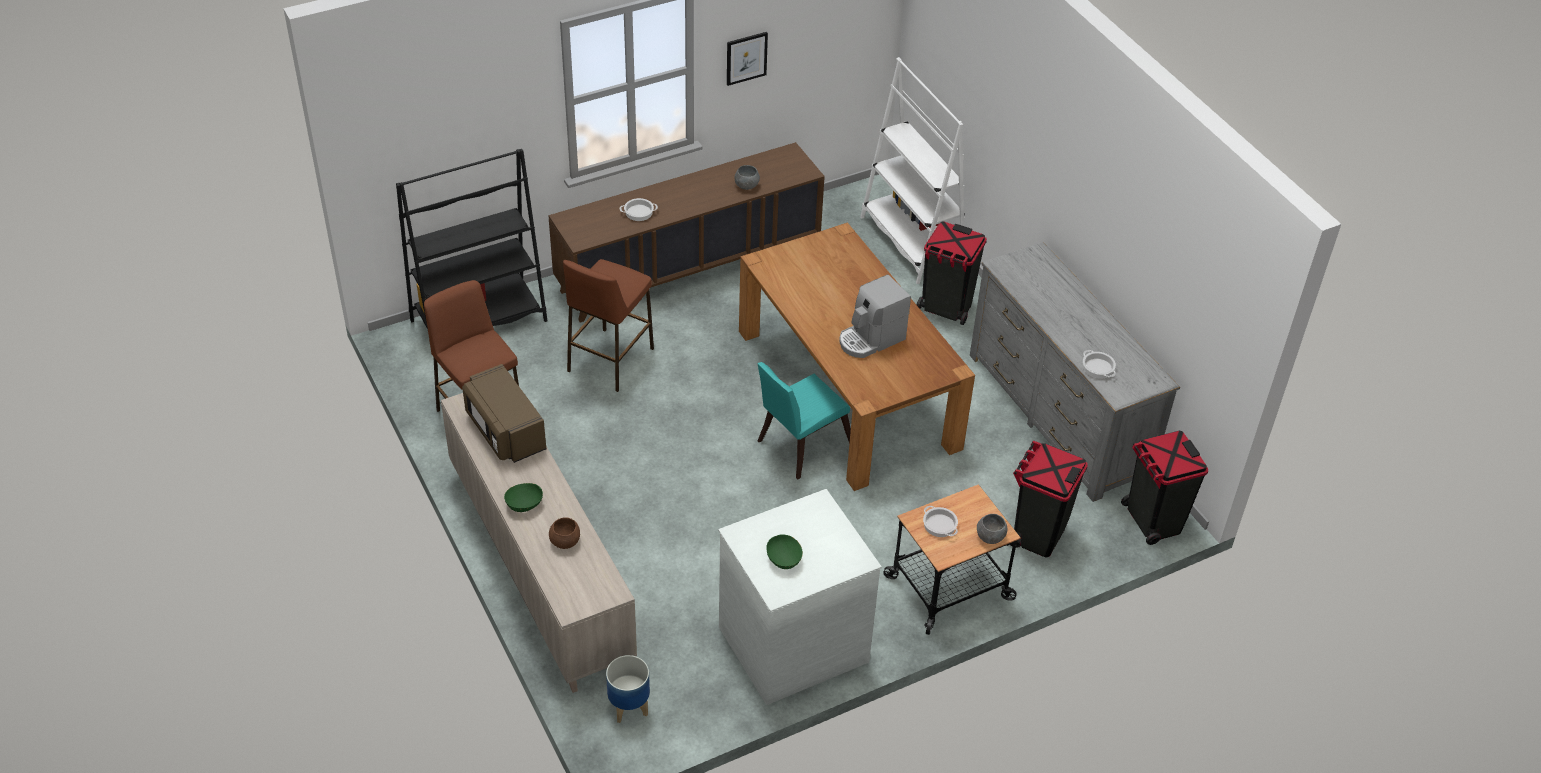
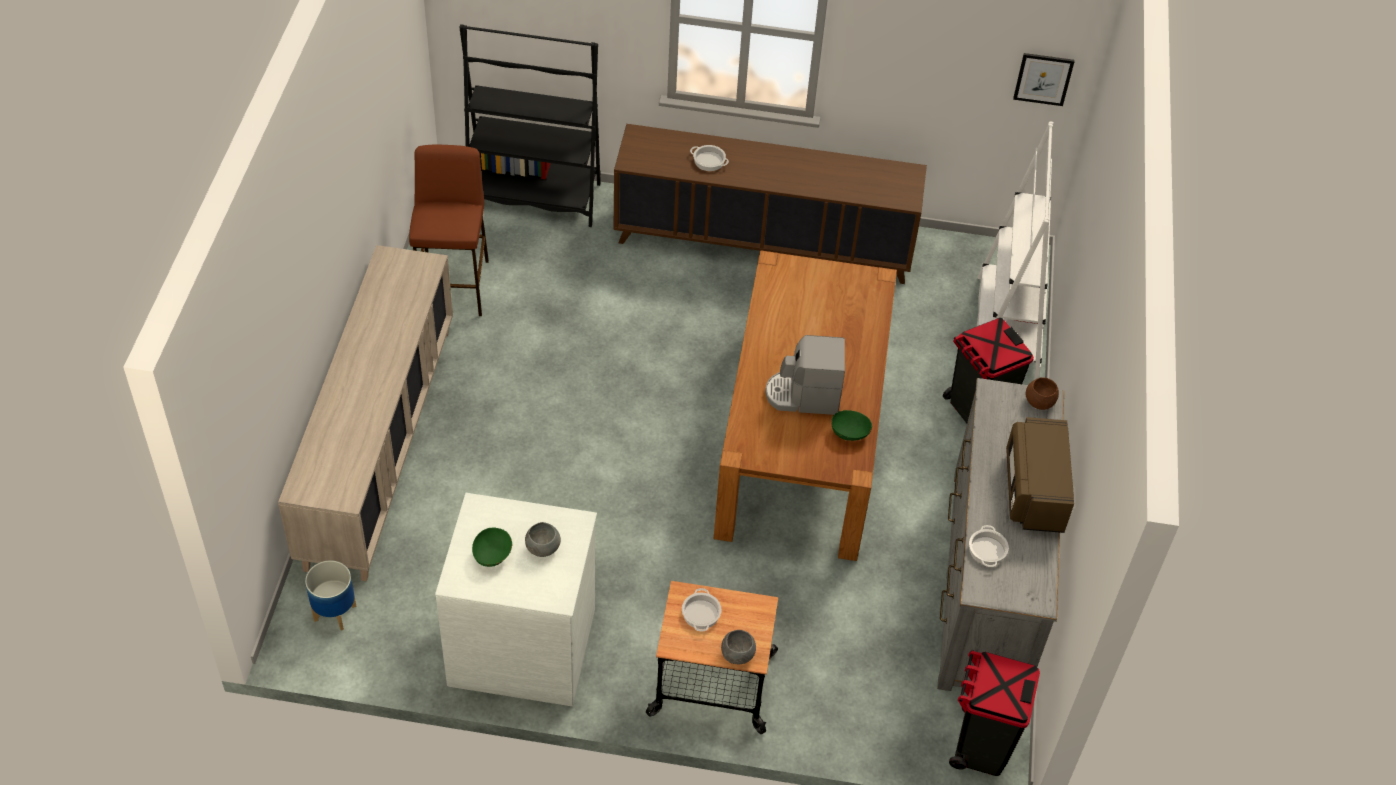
camera: 35 degrees right, 5 degrees up
brown microwave [462,364,547,463] -> brown microwave moved to [1006,417,1074,533]
green bowl [504,483,543,512] -> green bowl moved to [832,410,872,441]
brown bowl [549,517,580,549] -> brown bowl moved to [1025,377,1059,410]
brown stool [563,259,654,392] -> none
picture [727,32,768,86] -> picture moved to [1013,53,1075,106]
grey bowl [735,165,760,190] -> grey bowl moved to [525,522,561,557]
turquoise chair [757,362,851,479] -> none
black trash can [1011,441,1088,558] -> none

